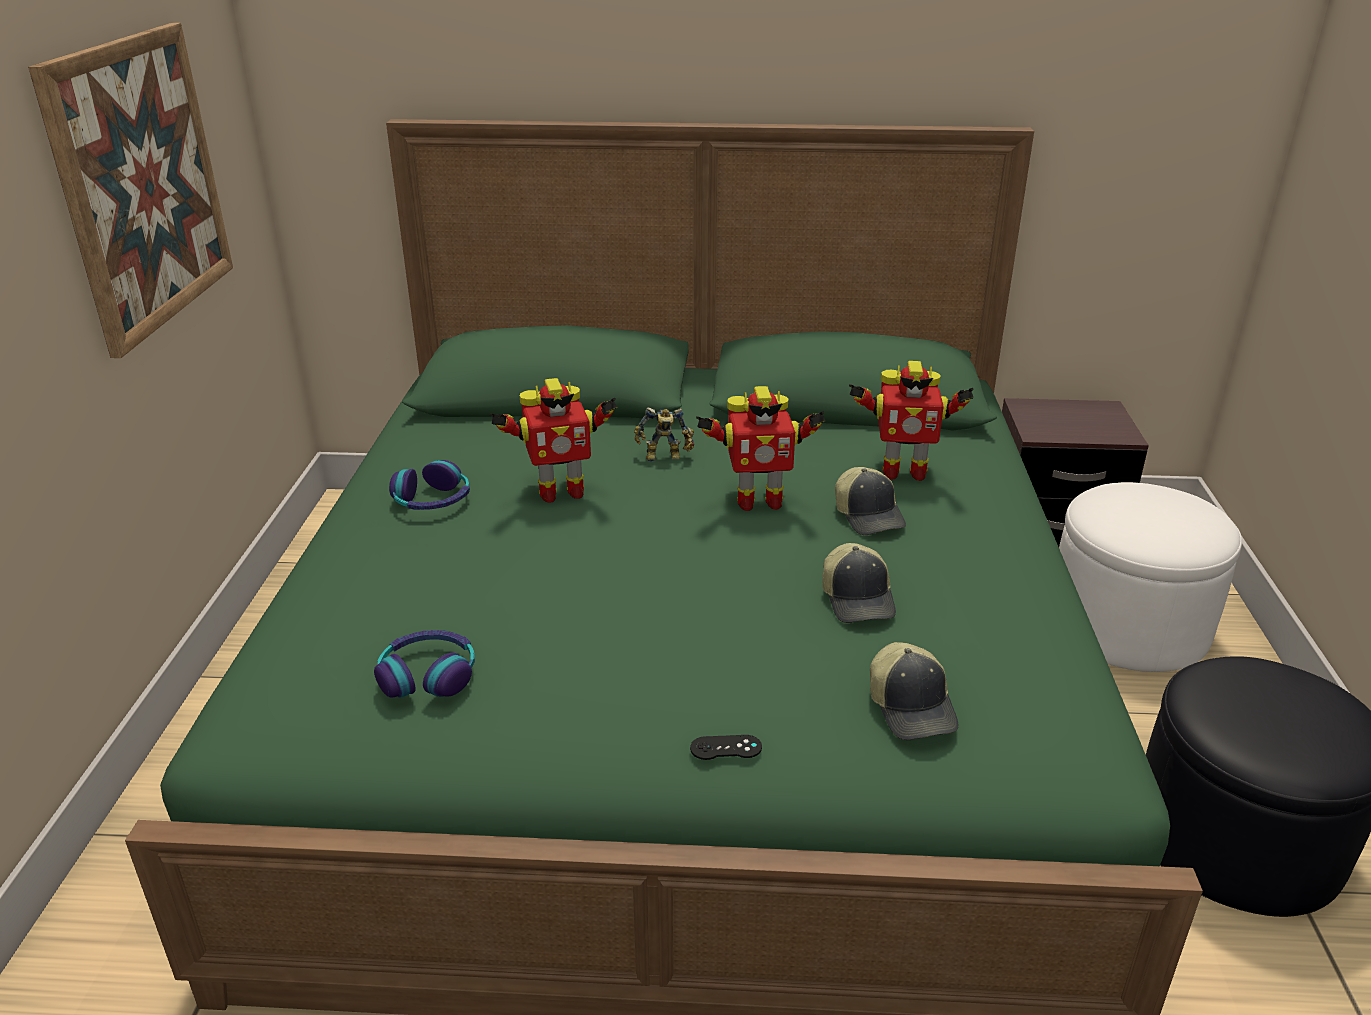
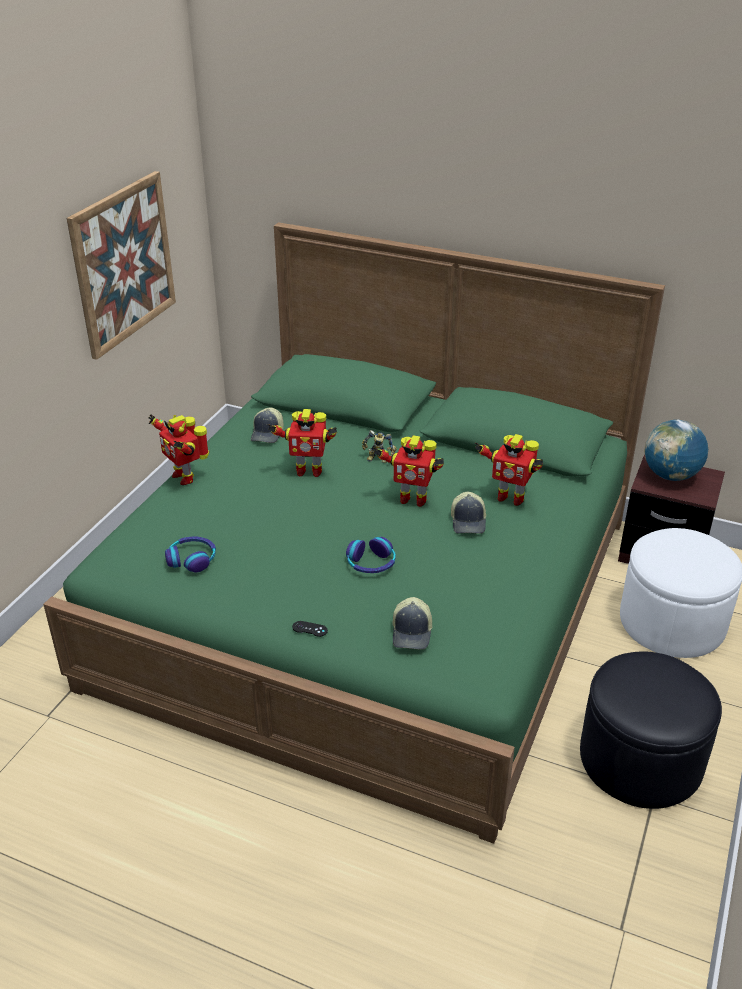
camera: 20 degrees right, 5 degrees up
headphones [389,460,470,510] -> headphones moved to [346,537,396,573]
cap [822,543,896,623] -> cap moved to [251,407,284,443]
none -> toy robot [149,414,209,485]
none -> globe [644,420,708,481]

